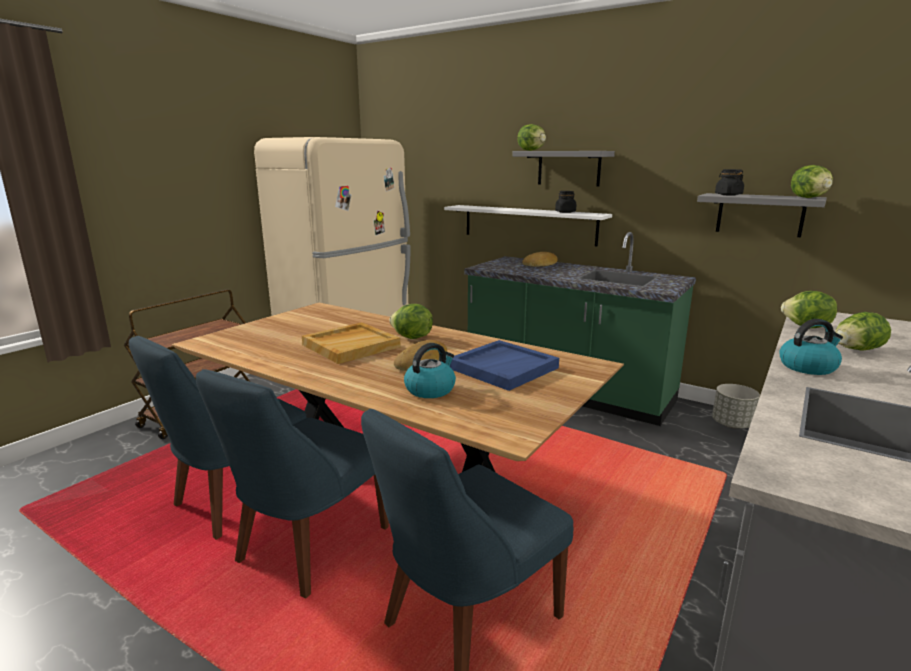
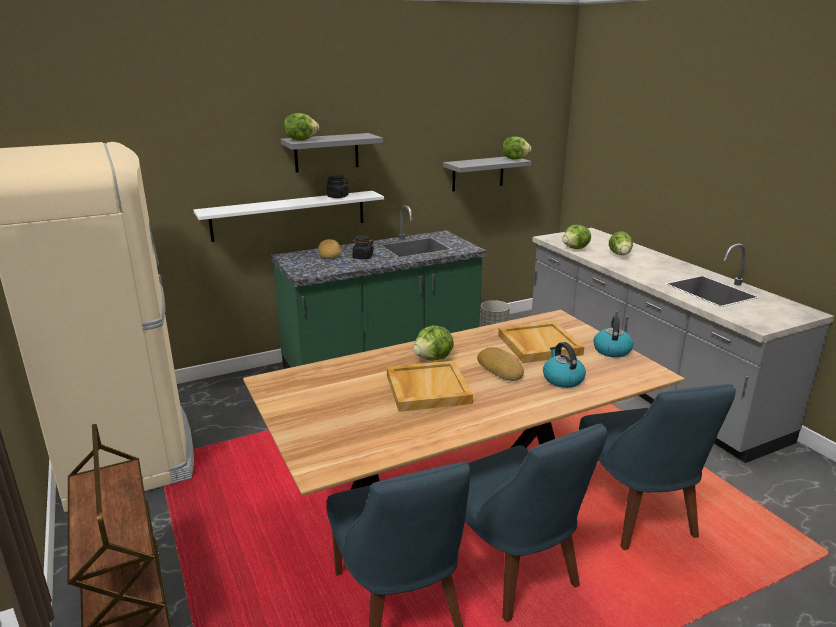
camera: 60 degrees left, 5 degrees up
blue tray [450,340,559,391] -> beige tray [498,321,584,363]
black jar [715,169,744,195] -> black jar moved to [351,235,374,259]
kettle [779,319,843,375] -> kettle moved to [593,316,633,358]

